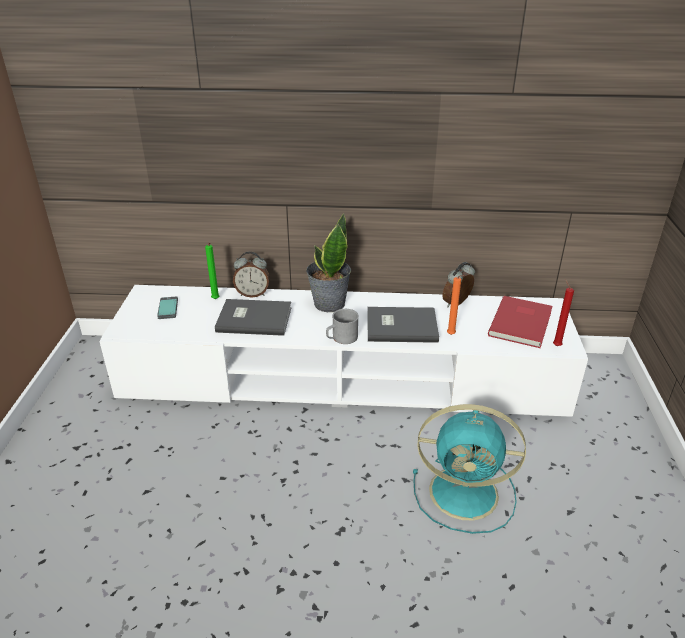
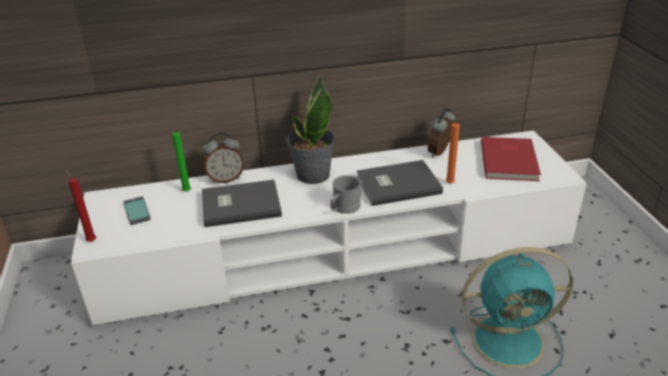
camera: 15 degrees left, 0 degrees up
red candle [553,279,574,346] -> red candle moved to [66,169,96,242]

